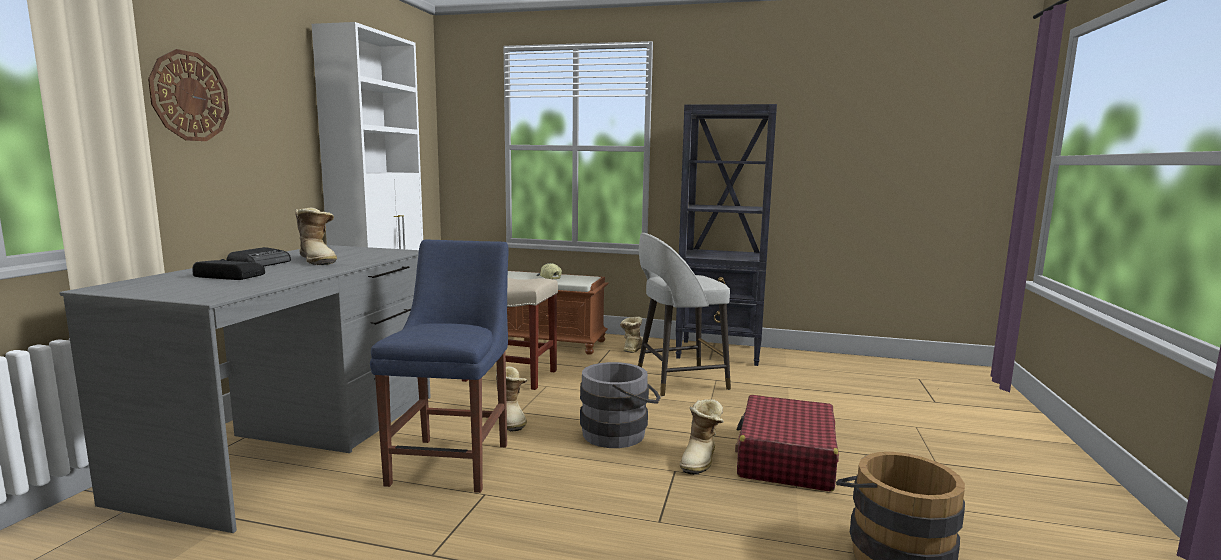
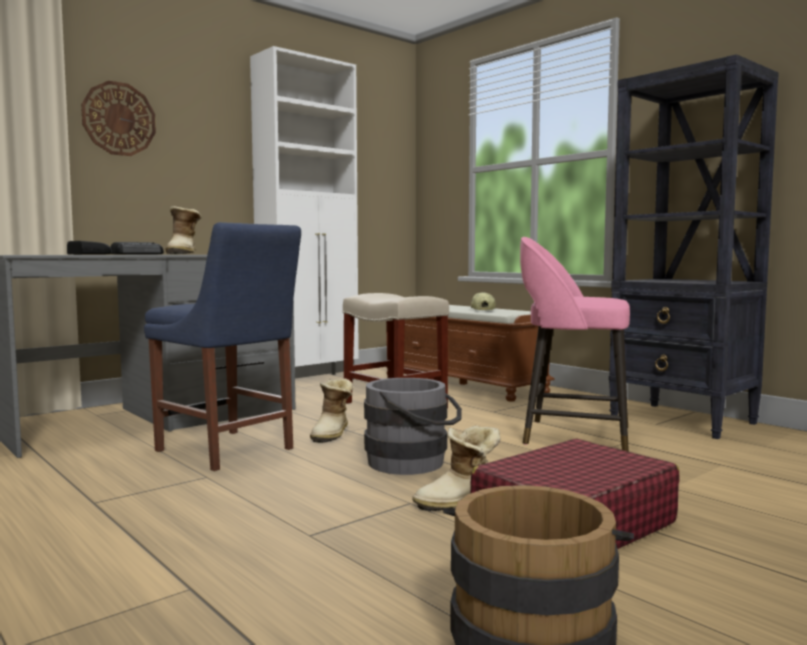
camera: 35 degrees right, 5 degrees down
blue chair [370,239,509,493] -> blue chair turned 90 degrees clockwise [144,222,301,471]
boot [620,317,643,353] -> none
grey stool [638,233,731,397] -> pink stool [520,237,630,452]

